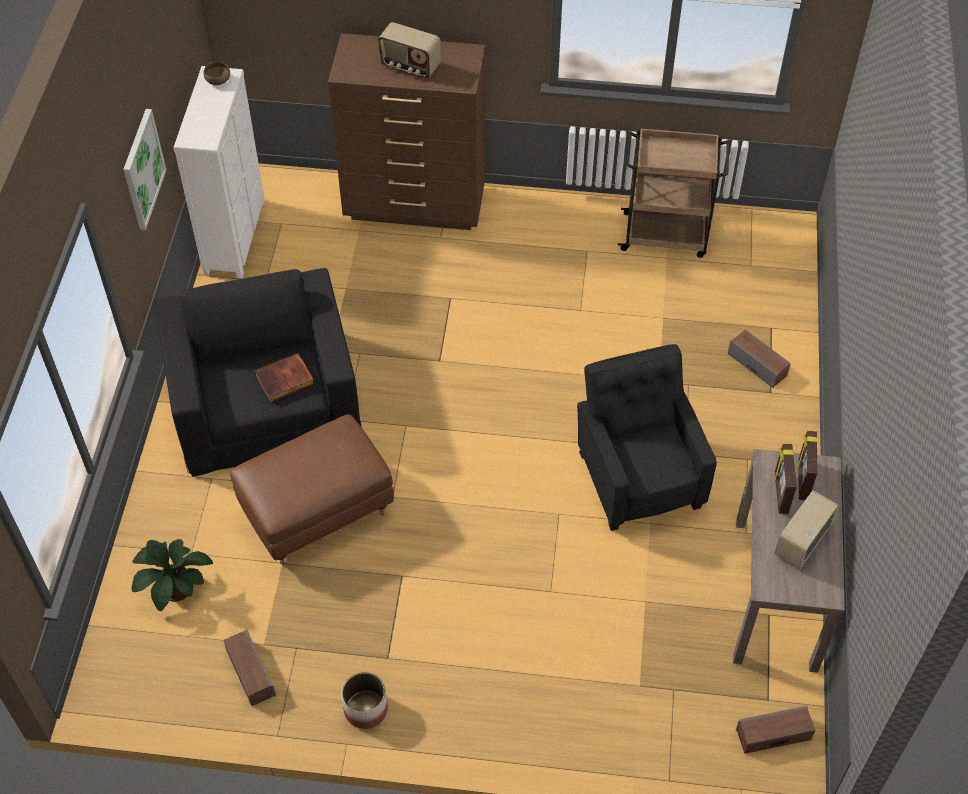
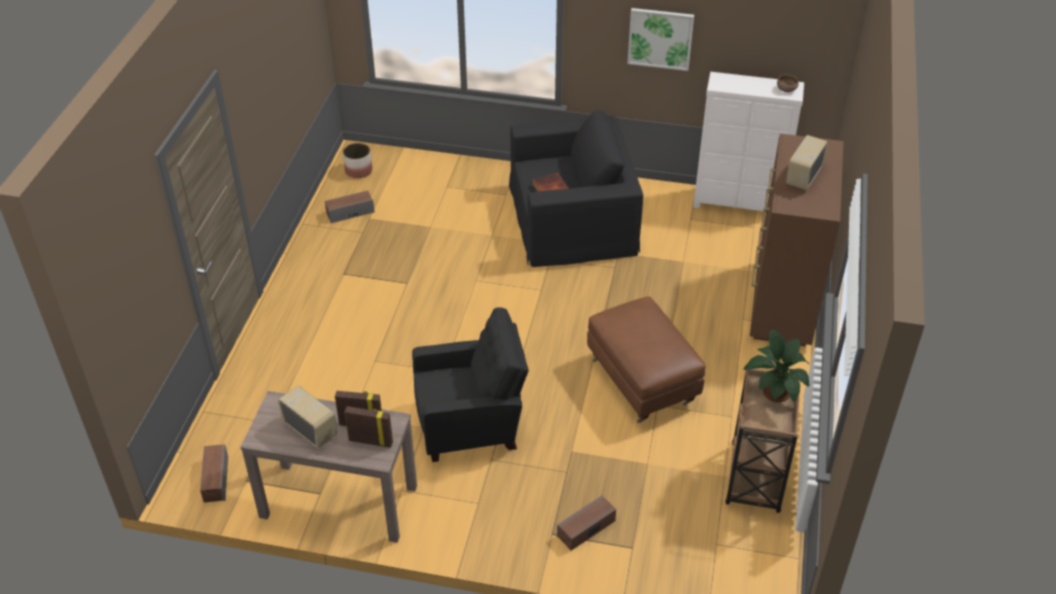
camera: 95 degrees right, 10 degrees down
potted plant [131,539,213,611] -> potted plant moved to [743,330,809,402]
brown ottoman [230,414,394,565] -> brown ottoman moved to [587,296,705,423]
planter [341,672,388,729] -> planter moved to [343,143,372,178]

